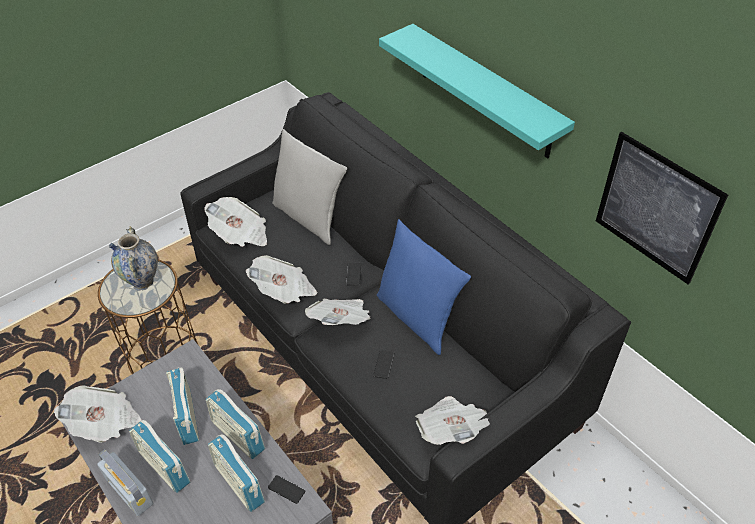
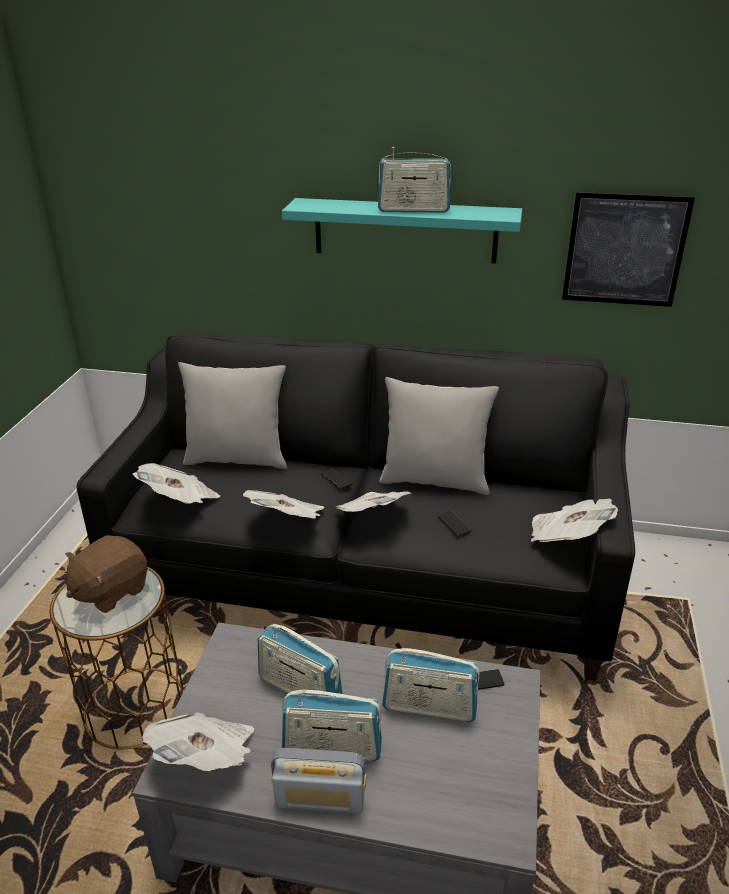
camera: 40 degrees left, 15 degrees down
vase [109,226,158,291] -> brown plush toy [65,535,148,613]
radio [206,389,265,459] -> radio moved to [378,147,451,212]
blue pillow [377,219,471,355] -> grey pillow [379,377,499,495]

